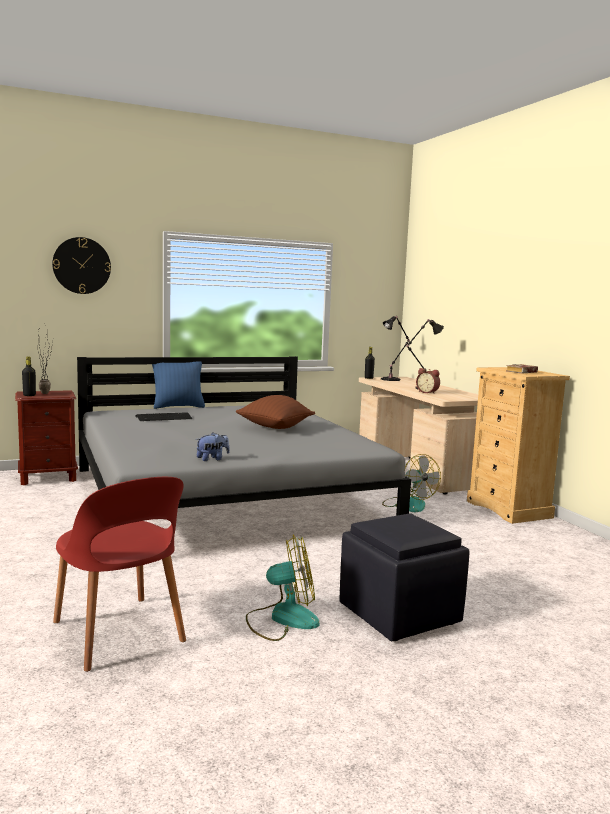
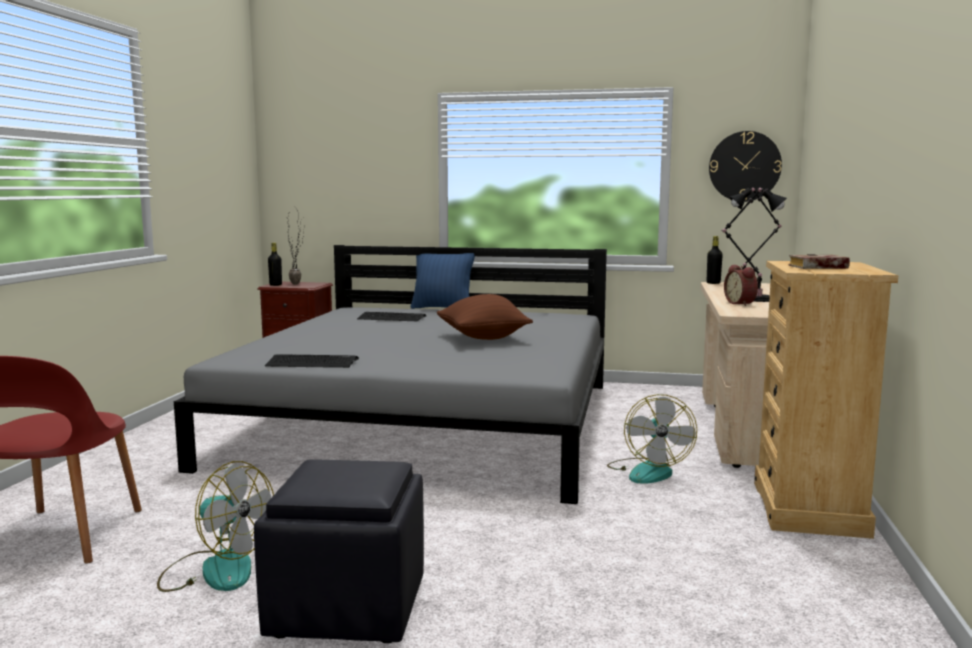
camera: 35 degrees right, 0 degrees up
wall clock [52,237,111,294] -> wall clock moved to [709,131,782,202]
plush toy [196,432,230,461] -> keyboard [265,354,359,368]

